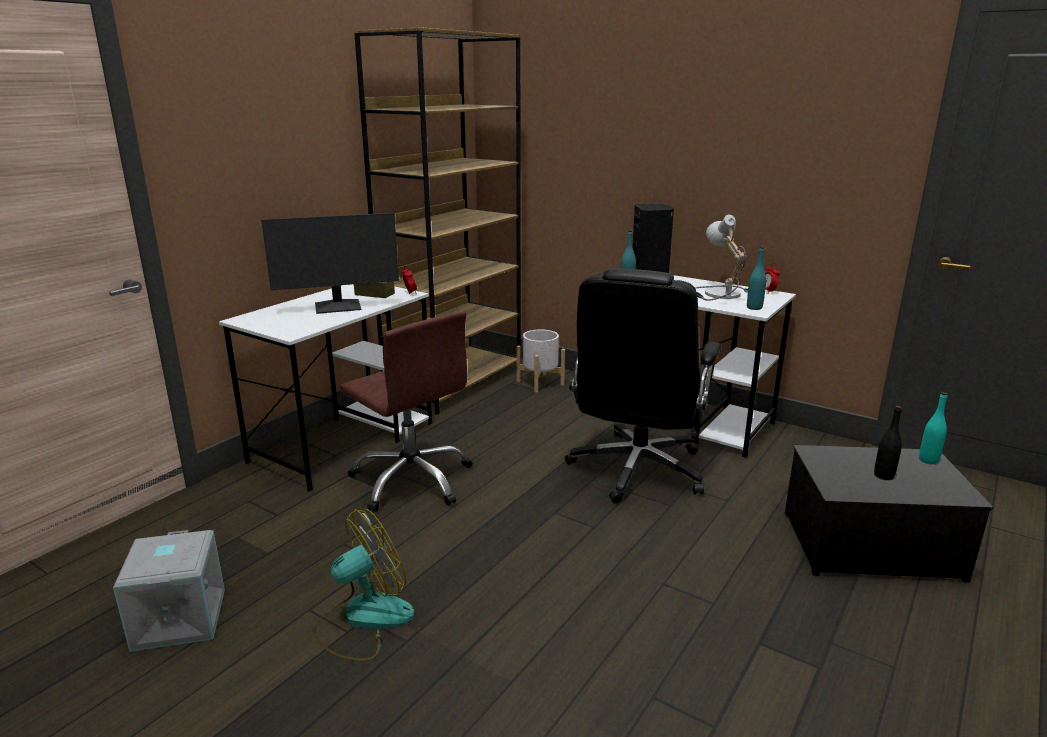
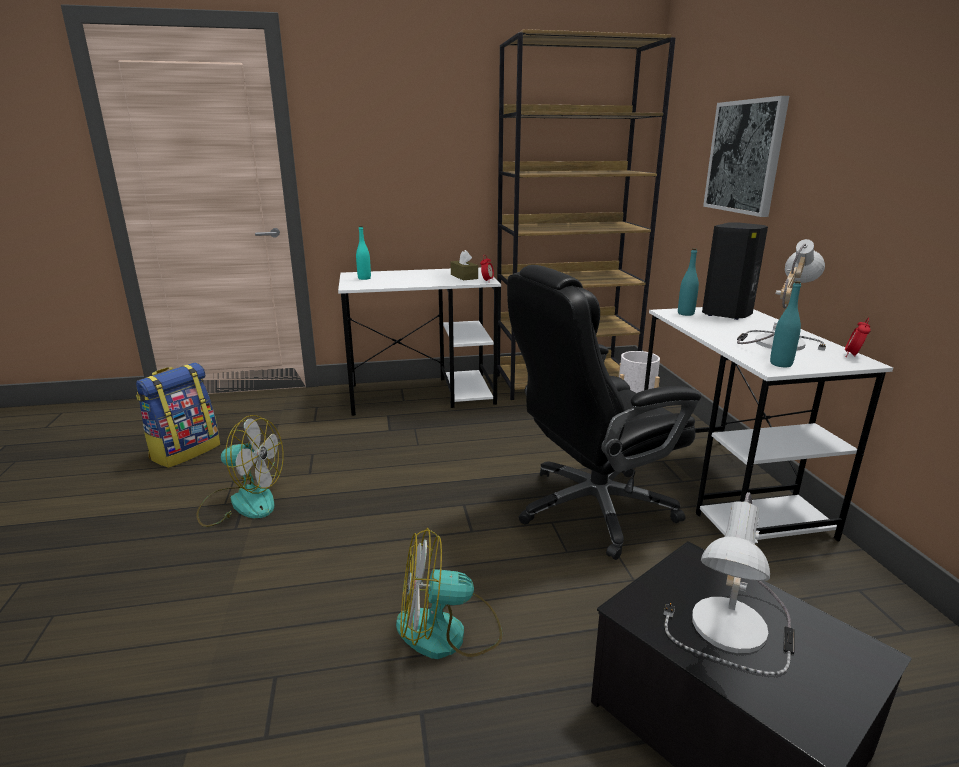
camera: 45 degrees right, 0 degrees up
grey storage box [113,530,225,652] -> backpack [136,363,220,468]
monitor [261,213,399,314] -> none
brown office chair [340,311,472,512] -> none
black bottle [874,406,902,480] -> table lamp [664,492,795,675]
turquoise bottle [919,392,947,464] -> turquoise bottle moved to [356,226,371,280]
none -> fan [396,528,502,659]
none -> picture [703,96,789,217]

